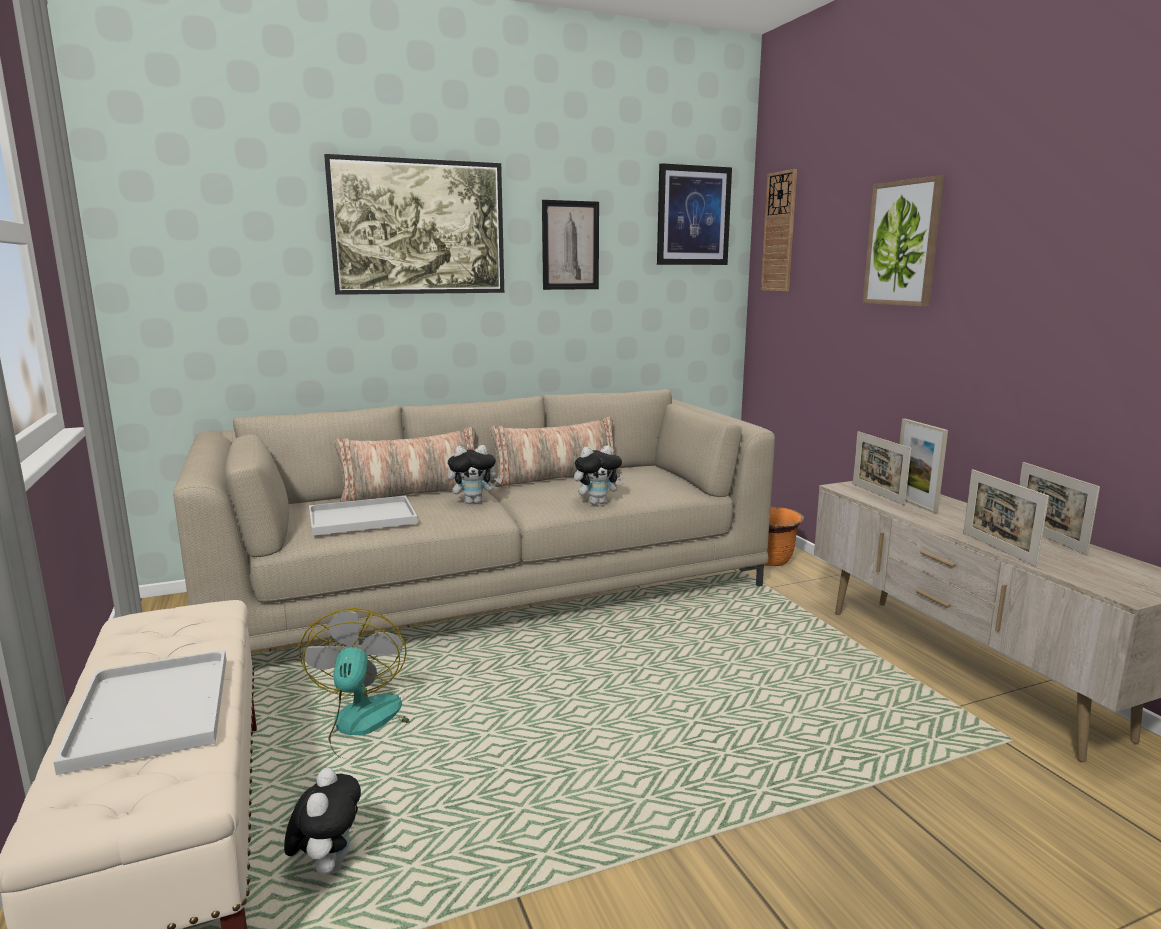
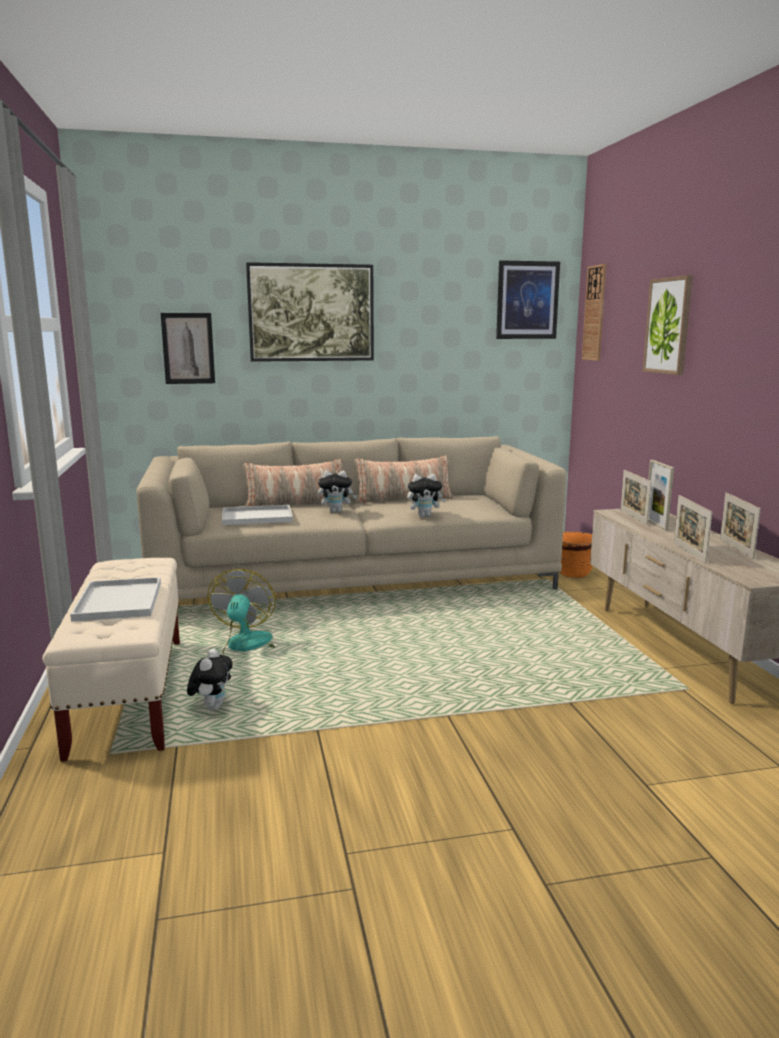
camera: 10 degrees right, 0 degrees up
picture [542,200,599,290] -> picture moved to [161,313,215,384]

